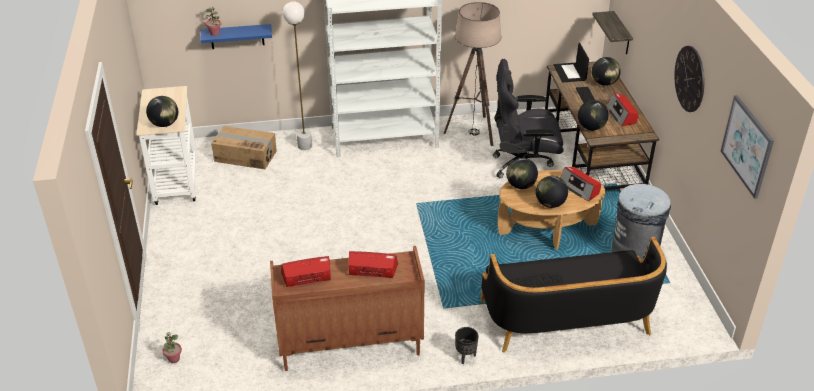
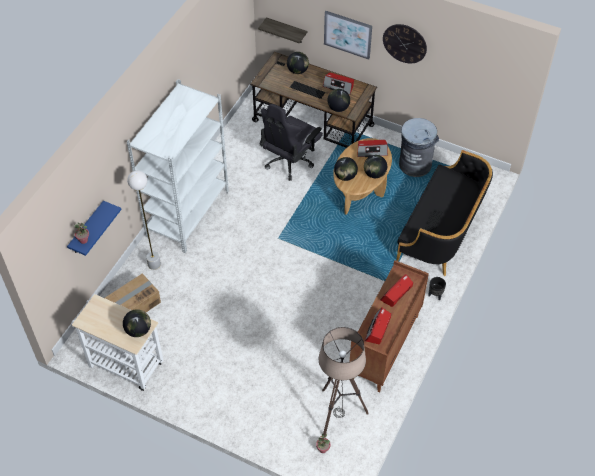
camera: 55 degrees left, 15 degrees up
floor lamp [444,2,501,146] -> floor lamp moved to [319,327,368,437]
laptop [554,42,589,82] -> none
picture [721,95,774,199] -> picture moved to [324,11,372,60]

